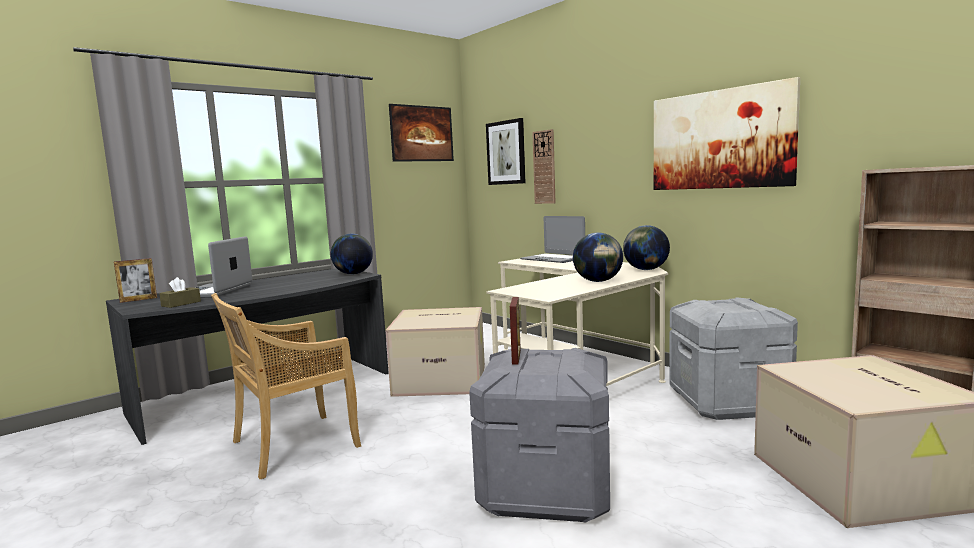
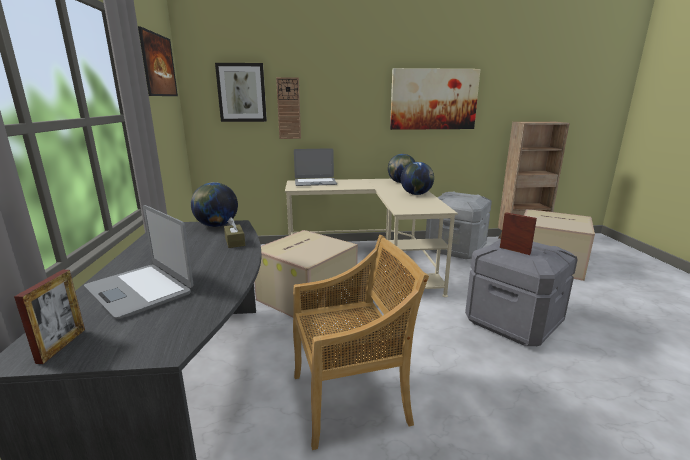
camera: 55 degrees left, 10 degrees up
brown tissue box [159,277,201,308] -> brown tissue box moved to [224,218,245,248]
beige chair [211,293,361,479] -> beige chair turned 105 degrees counterclockwise [293,235,429,450]

